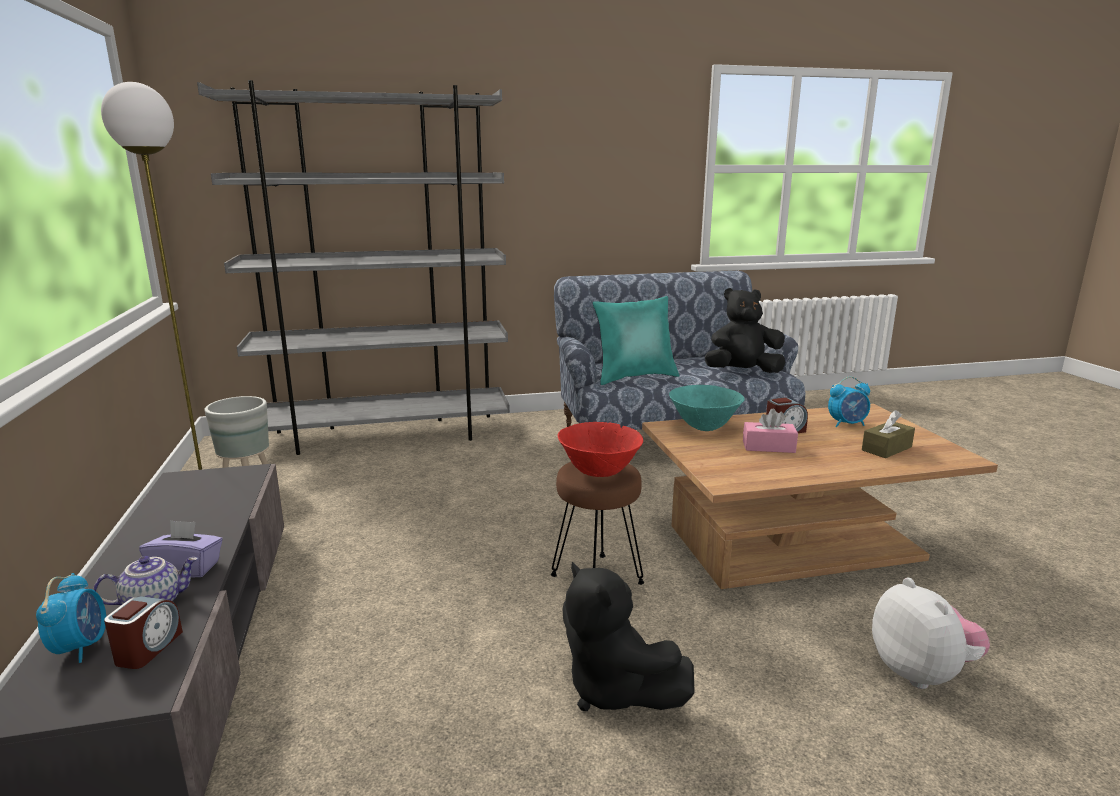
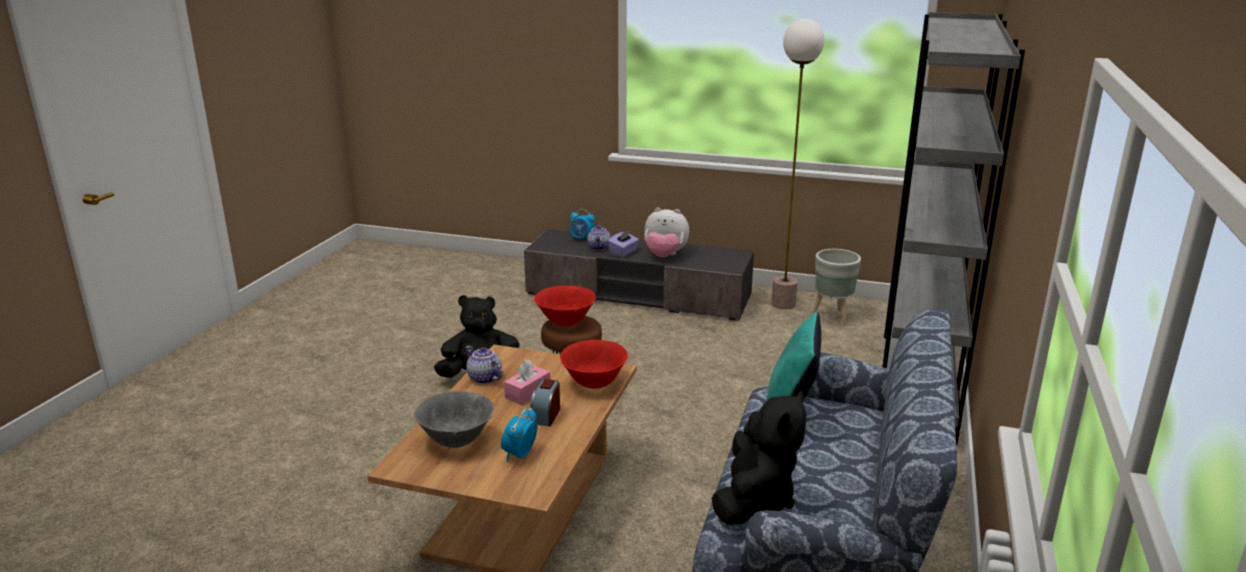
camera: 120 degrees right, 5 degrees up
alarm clock [104,596,183,669] -> none
turquoise bowl [669,385,745,431] -> red bowl [560,340,628,389]
brown tissue box [862,410,915,458] -> grey bowl [414,391,494,448]
plush toy [872,578,990,689] -> plush toy moved to [644,208,689,257]
none -> teapot [466,346,502,384]

